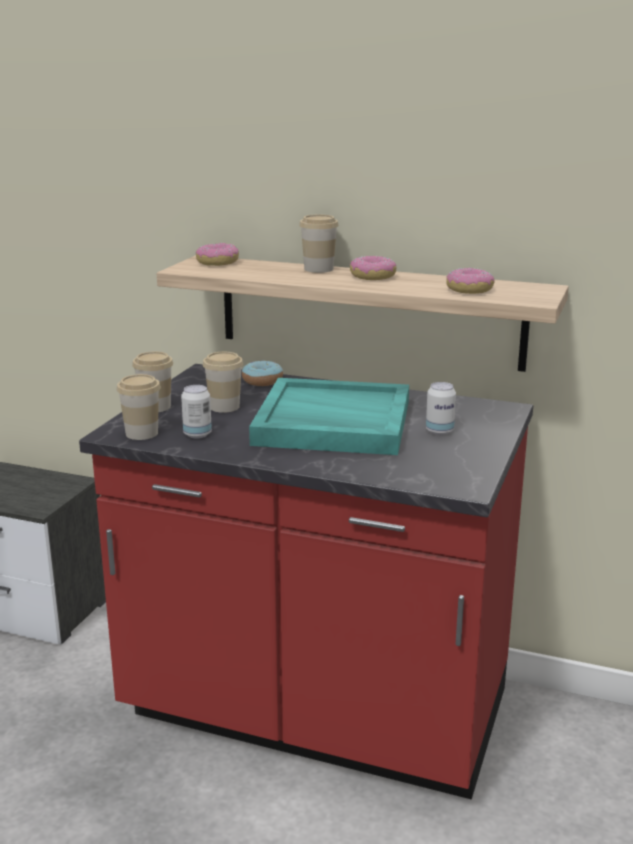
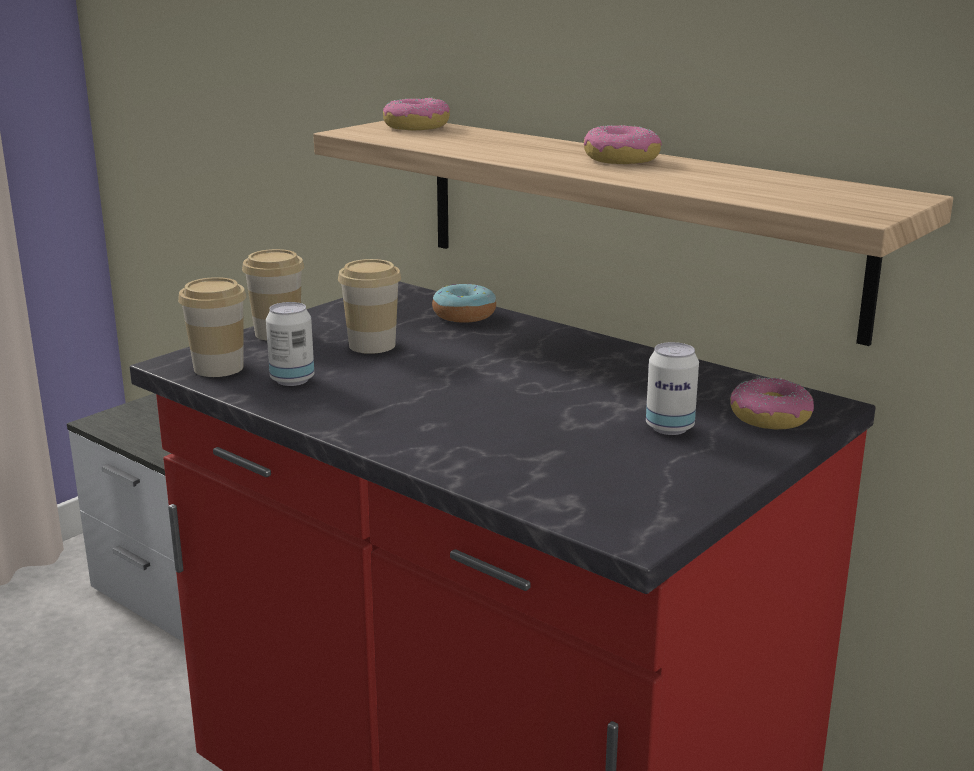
camera: 20 degrees right, 0 degrees up
turquoise tray [249,378,409,455] -> none
cup [299,215,339,273] -> none
donut [446,268,495,294] -> donut moved to [730,377,814,429]

